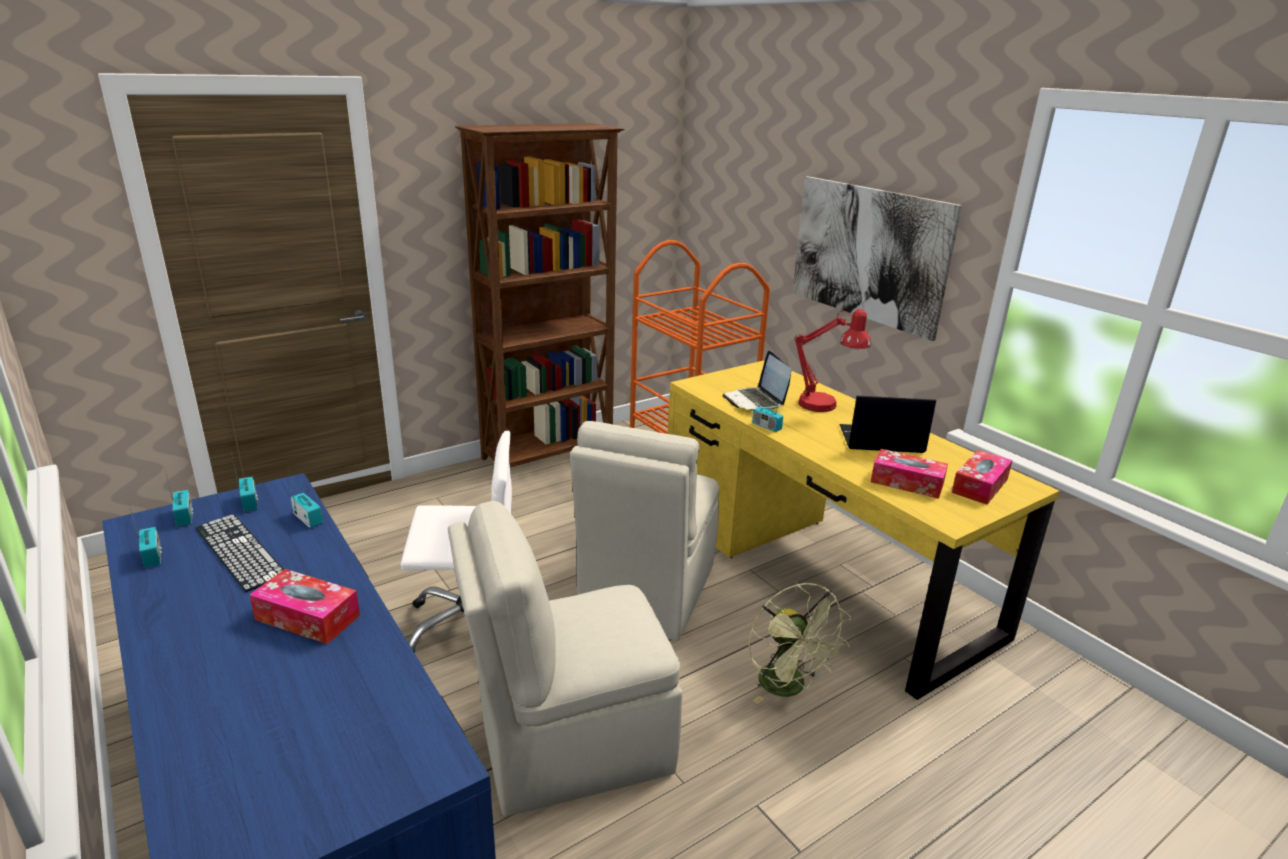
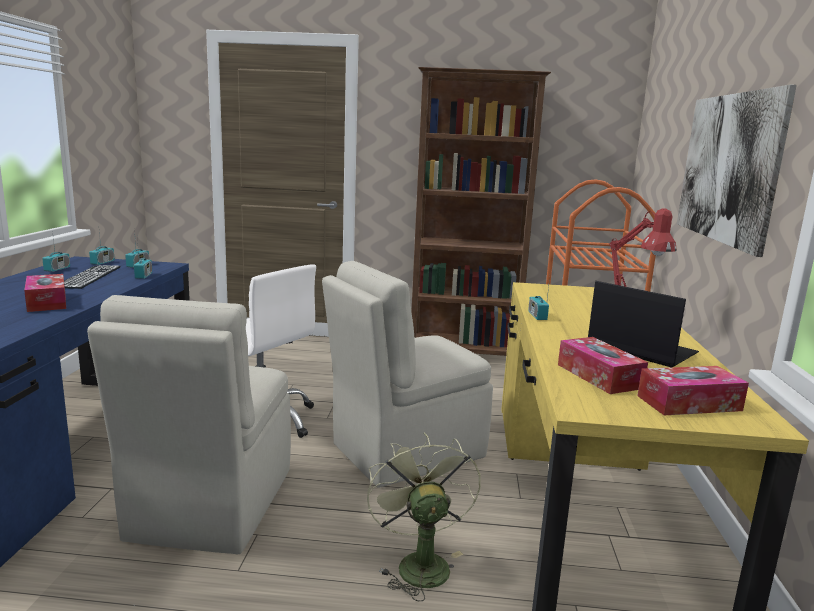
camera: 40 degrees right, 10 degrees down
beige chair [448,501,682,816] -> beige chair turned 105 degrees counterclockwise [87,295,291,555]
laptop [722,351,792,411] -> none
green fan [749,583,851,704] -> green fan turned 150 degrees clockwise [367,433,481,601]

